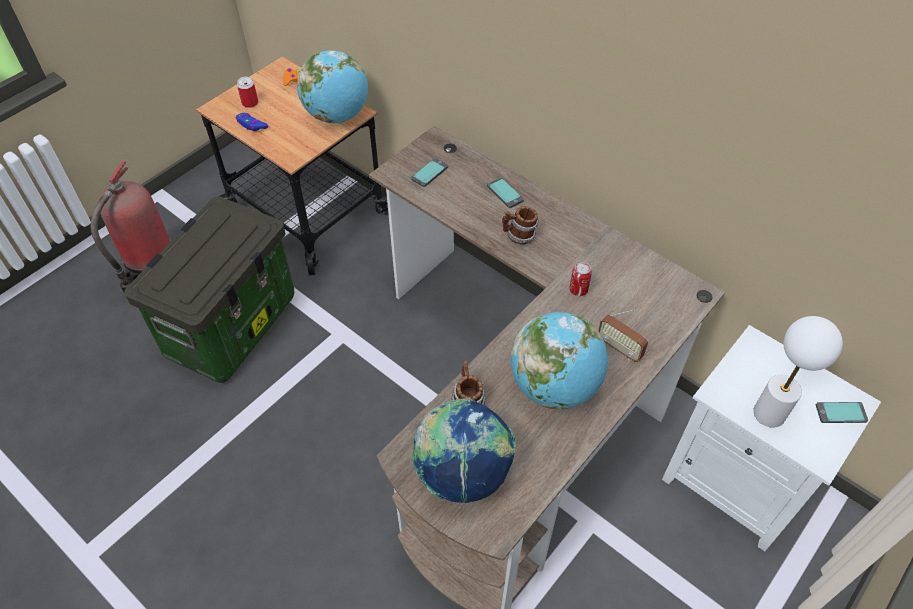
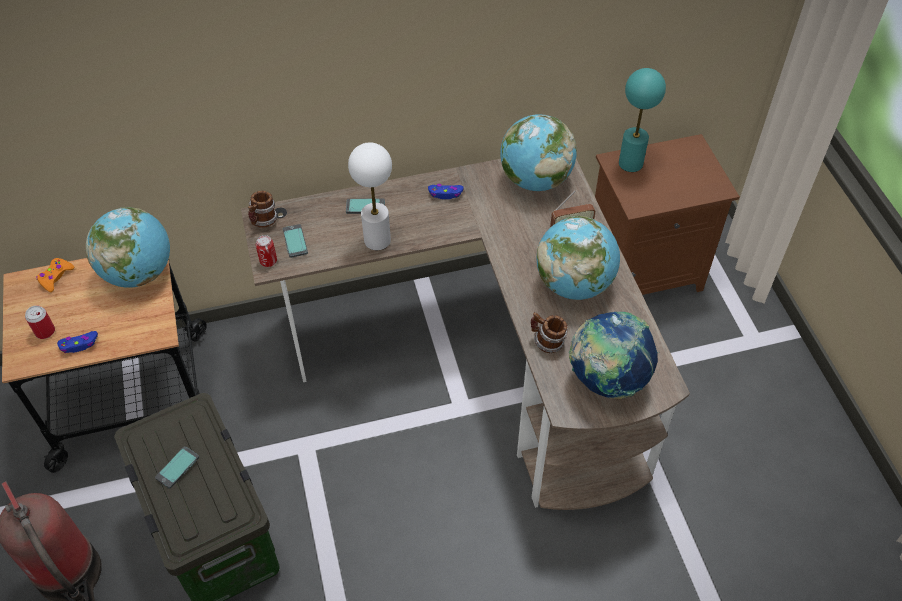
camera: 55 degrees left, 0 degrees up
mug [502,206,539,245] -> mug moved to [248,191,278,227]
can [569,262,592,296] -> can moved to [256,235,277,267]
white nightstand [662,325,881,552] -> brown nightstand [595,134,740,295]
white table lamp [753,316,843,428] -> white table lamp moved to [348,142,392,250]
phone [816,402,868,423] -> phone moved to [155,446,199,489]
none -> blue game controller [428,184,464,199]
none -> globe [500,114,577,191]
none -> turquoise table lamp [619,68,666,172]

